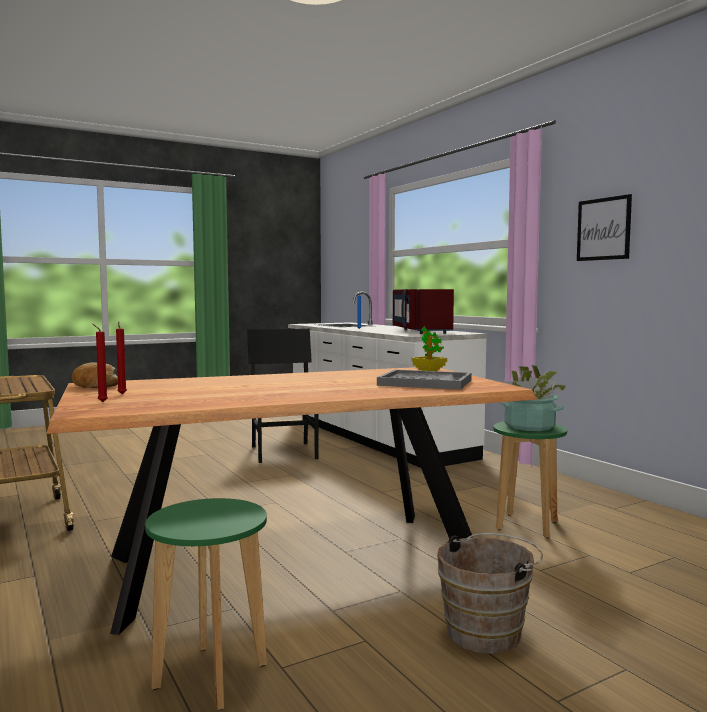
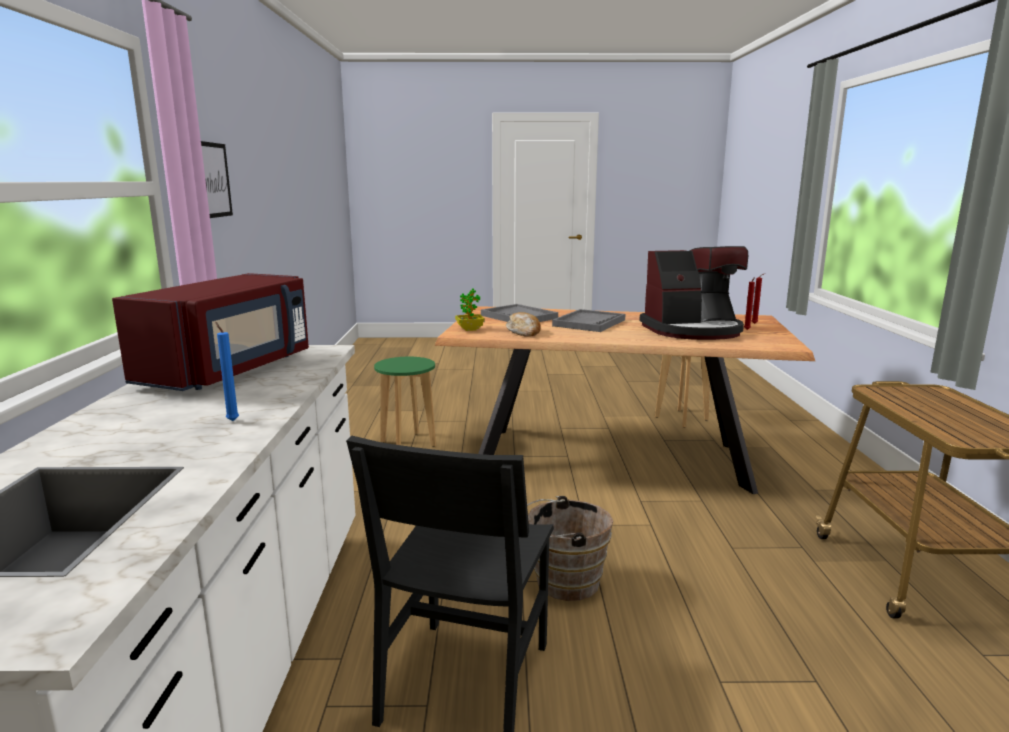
camera: 150 degrees left, 10 degrees up
bread [72,362,118,388] -> bread moved to [506,312,541,337]
brown bucket [437,533,543,654] -> brown bucket moved to [527,496,613,601]
potted plant [499,365,569,431] -> none
none -> grey tray [552,309,625,332]
none -> coffee machine [639,246,748,340]

